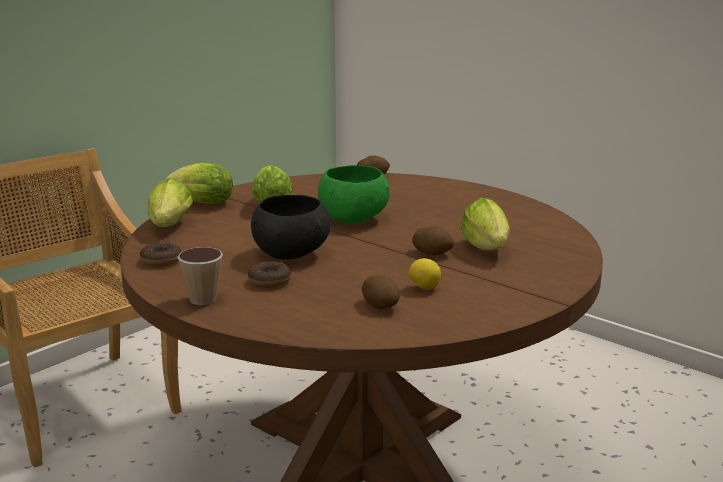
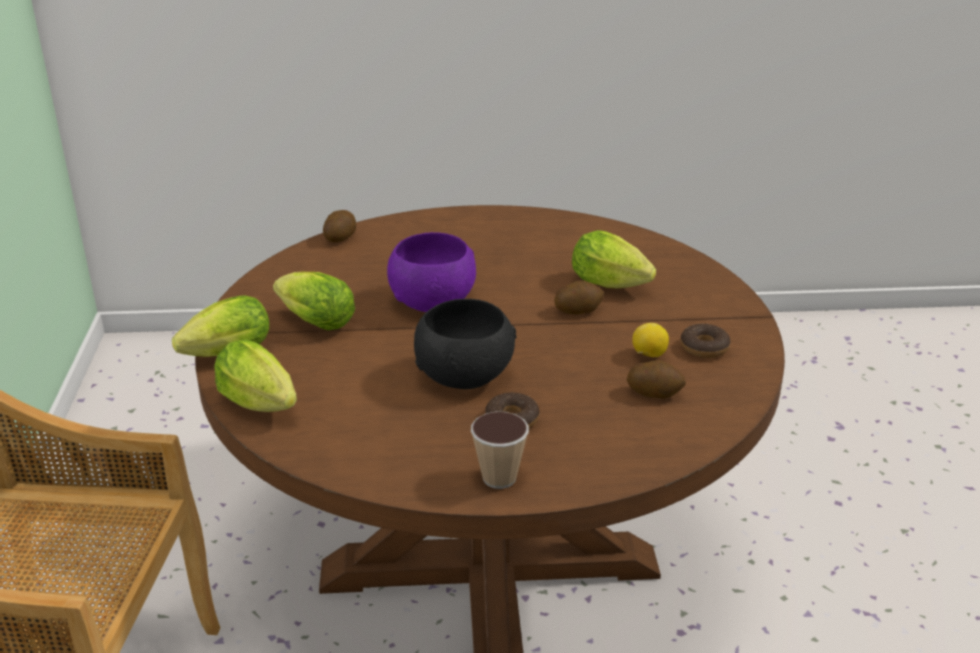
camera: 45 degrees left, 10 degrees up
donut [139,242,181,267] -> donut moved to [681,324,731,358]
green bowl [318,165,390,224] -> purple bowl [387,232,476,312]

